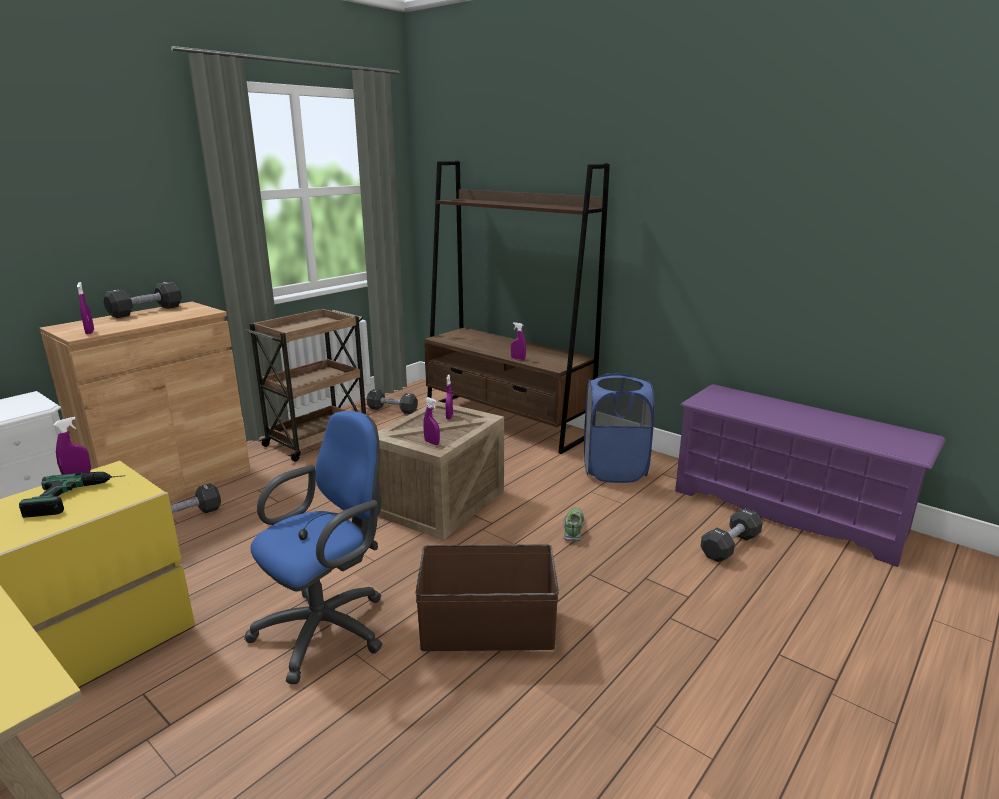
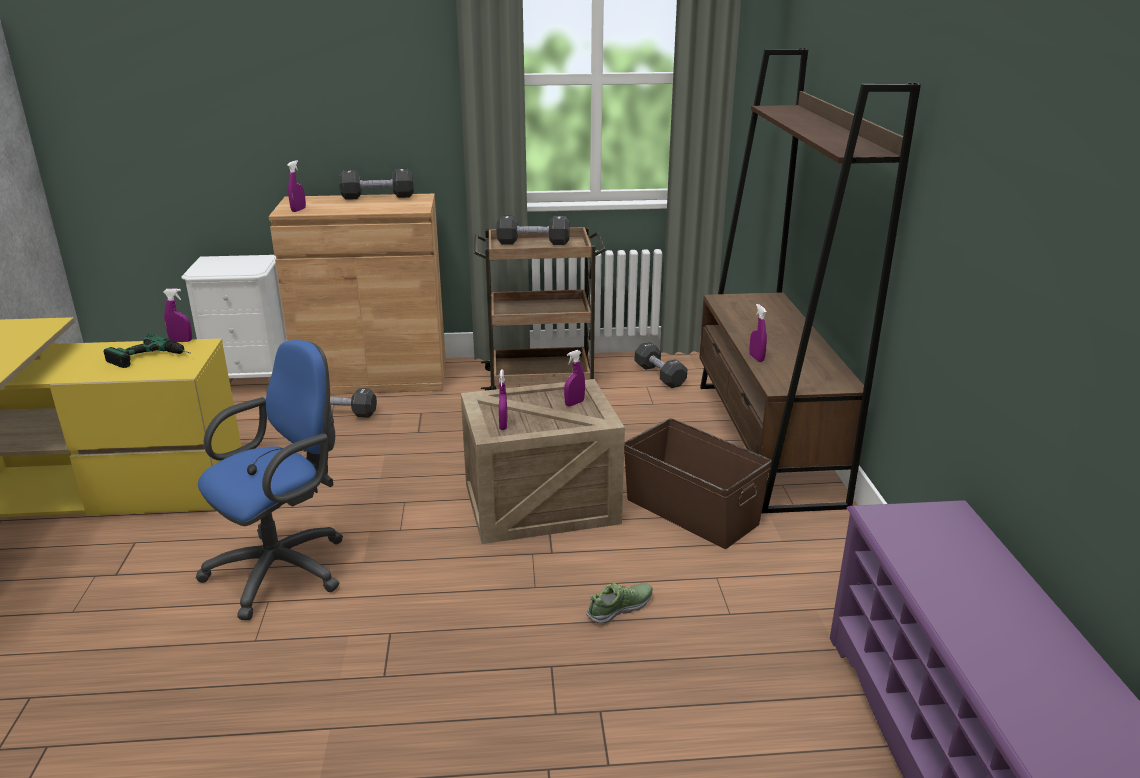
camera: 45 degrees right, 5 degrees up
blue office chair [244,411,382,684] -> blue office chair turned 45 degrees counterclockwise [196,340,343,620]
brown storage box [415,544,559,651] -> brown storage box moved to [624,418,772,549]
blue laundry basket [584,373,654,483] -> none
black dumbbell [701,508,763,562] -> black dumbbell moved to [496,215,570,245]

